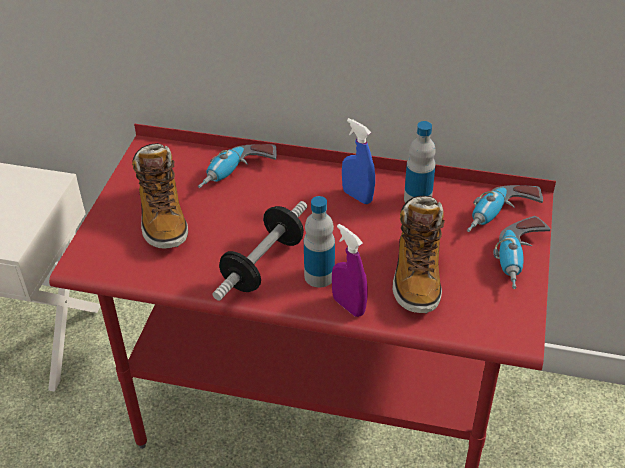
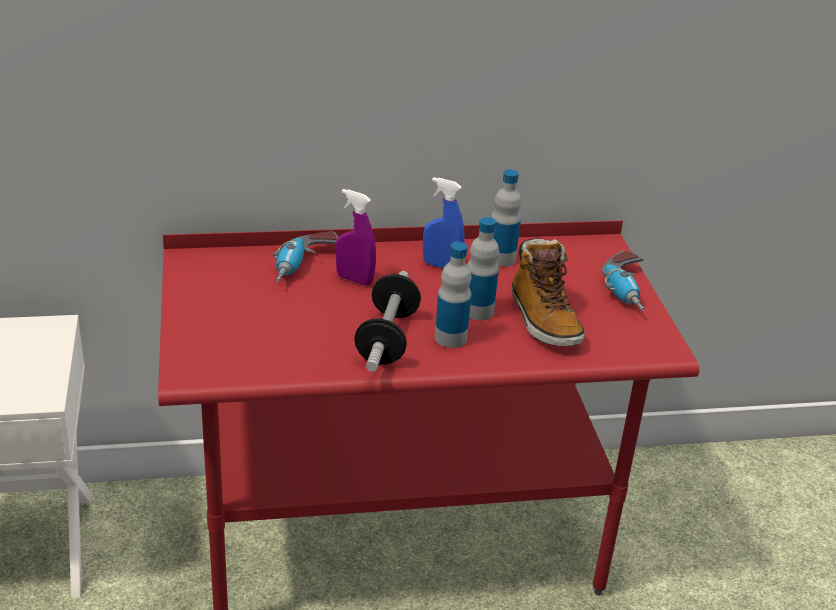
camera: 25 degrees left, 10 degrees down
boot [132,143,188,248] -> none
purple spray bottle [332,224,368,317] -> purple spray bottle moved to [336,189,376,286]
power drill [467,185,543,232] -> none
none -> bottle [467,217,499,320]

